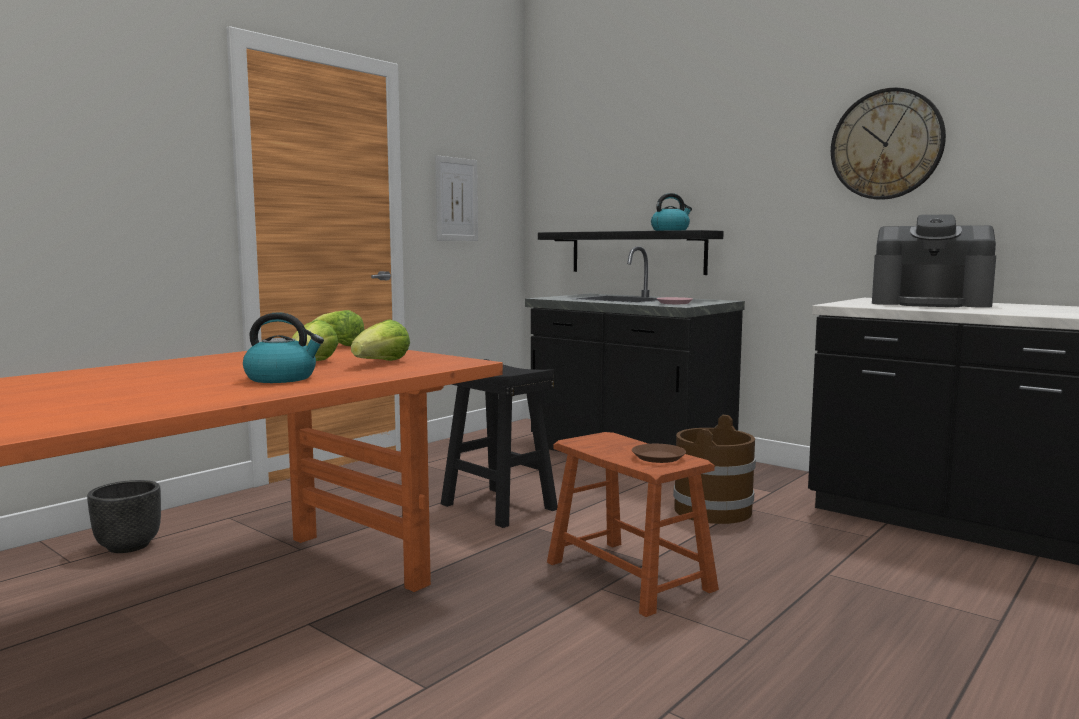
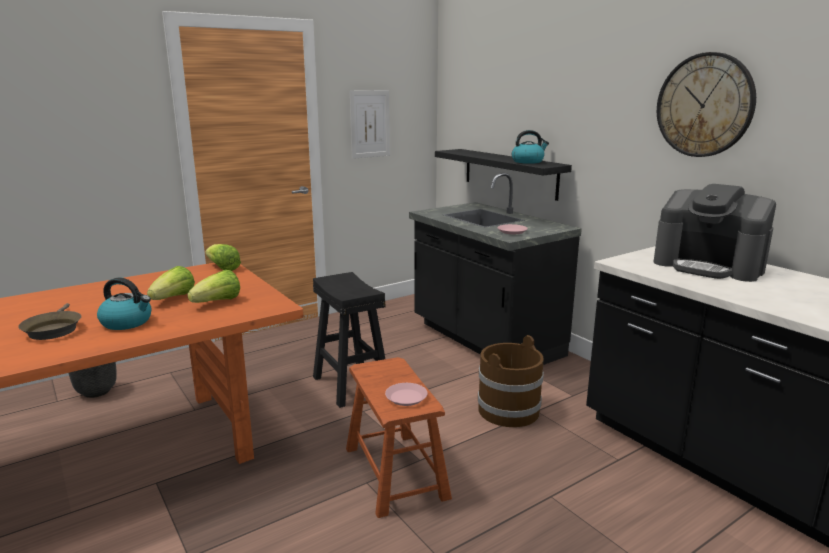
camera: 15 degrees right, 10 degrees up
brown plate [632,444,686,463] -> pink plate [385,383,428,406]
none -> brown frying pan [18,303,81,340]

